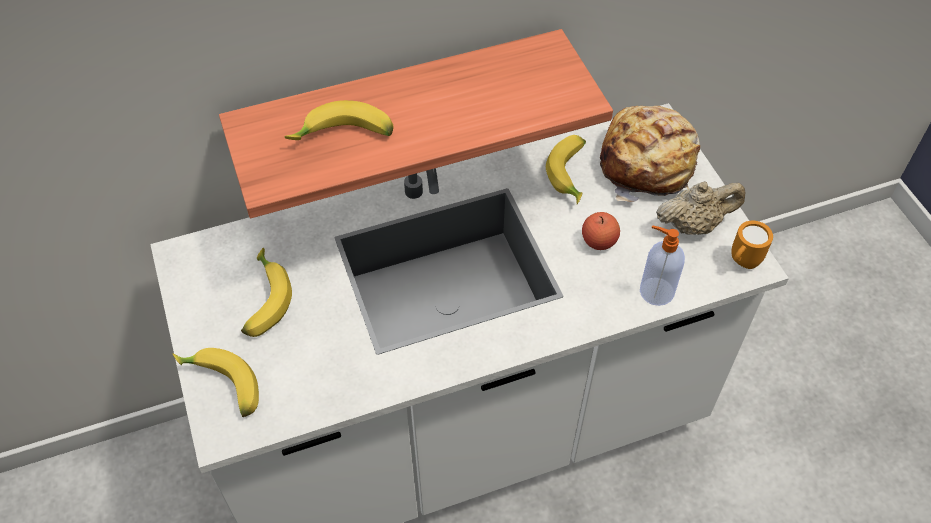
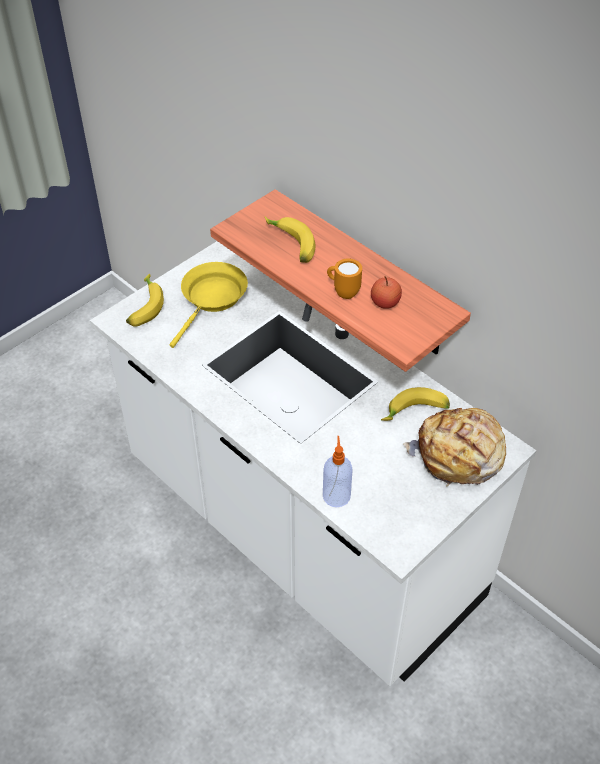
camera: 65 degrees right, 5 degrees down
banana [241,248,292,337] -> yellow frying pan [169,262,248,348]
apple [582,212,620,250] -> apple moved to [371,276,402,309]
beige teapot [656,181,745,235] -> none
orange mug [731,221,773,269] -> orange mug moved to [327,259,362,299]

